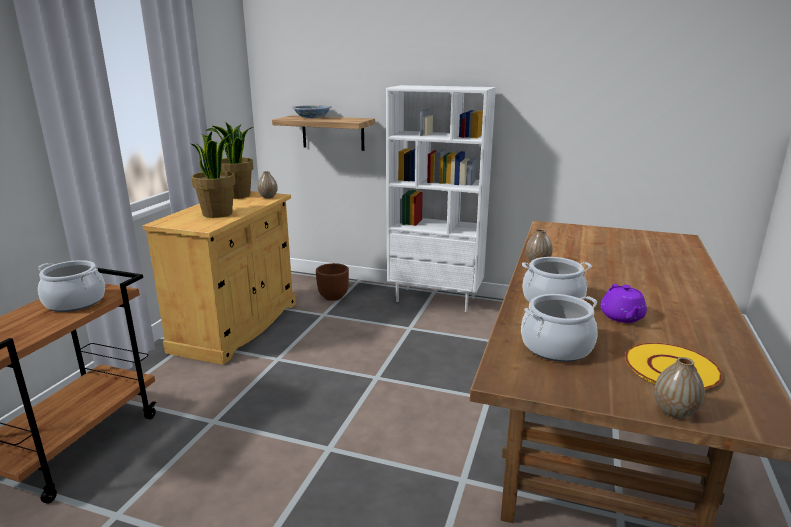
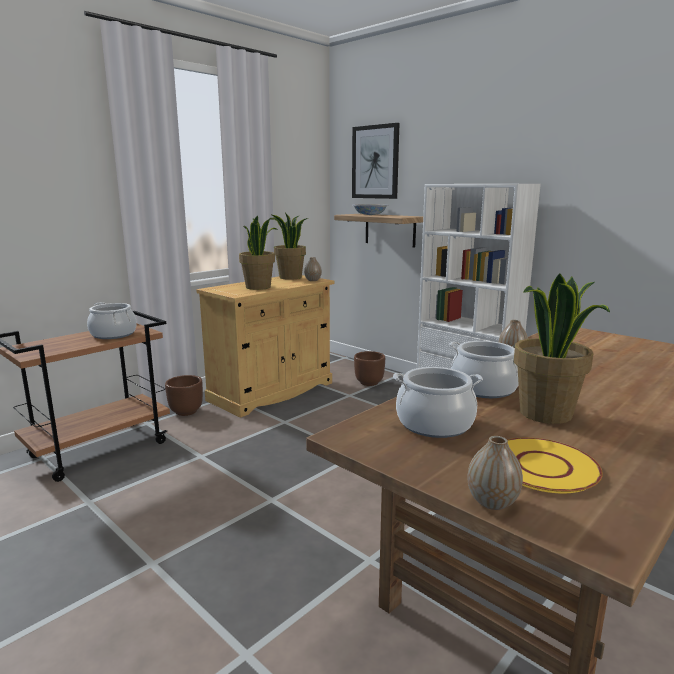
camera: 25 degrees right, 5 degrees down
purple teapot [600,284,647,323] -> potted plant [514,273,610,424]
none -> brown planter [165,375,203,416]
none -> picture [352,123,399,199]

